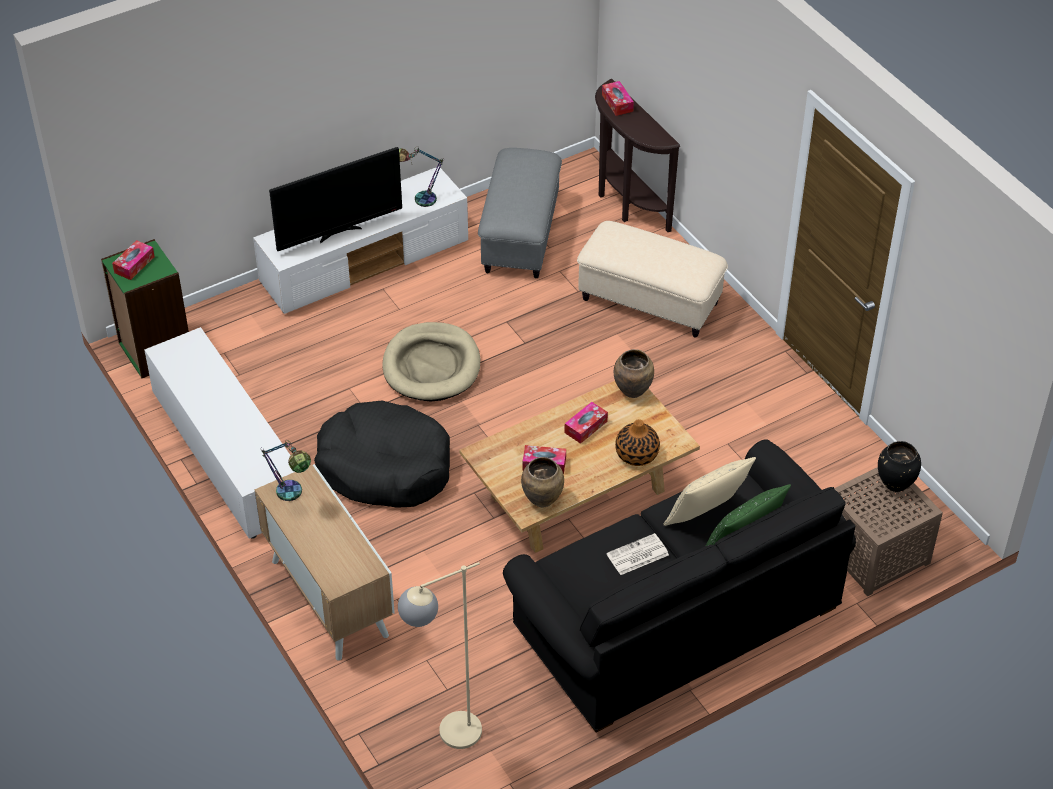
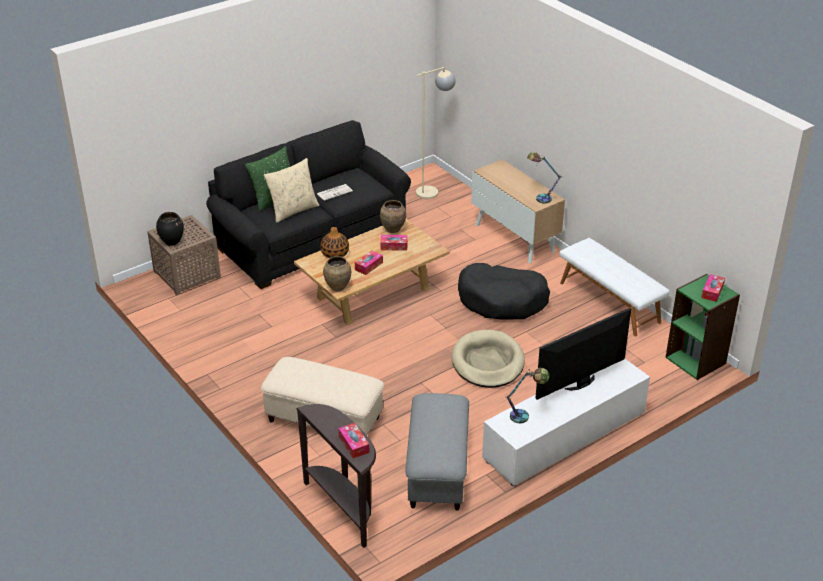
camera: 175 degrees right, 10 degrees down
white tv stand [144,327,294,539] -> white bench [560,238,670,336]

